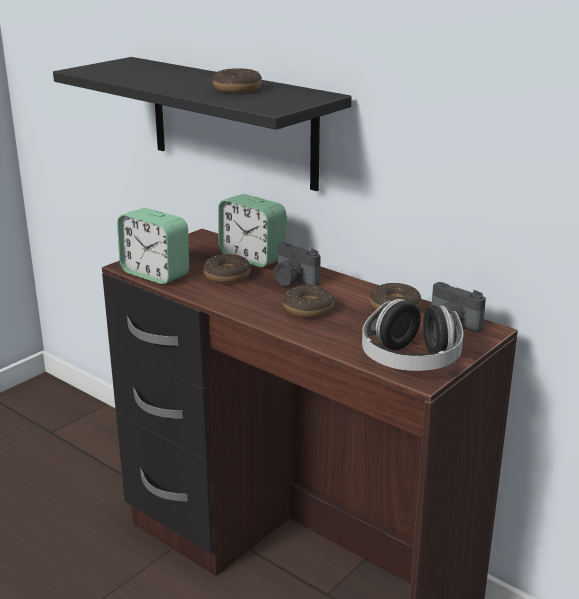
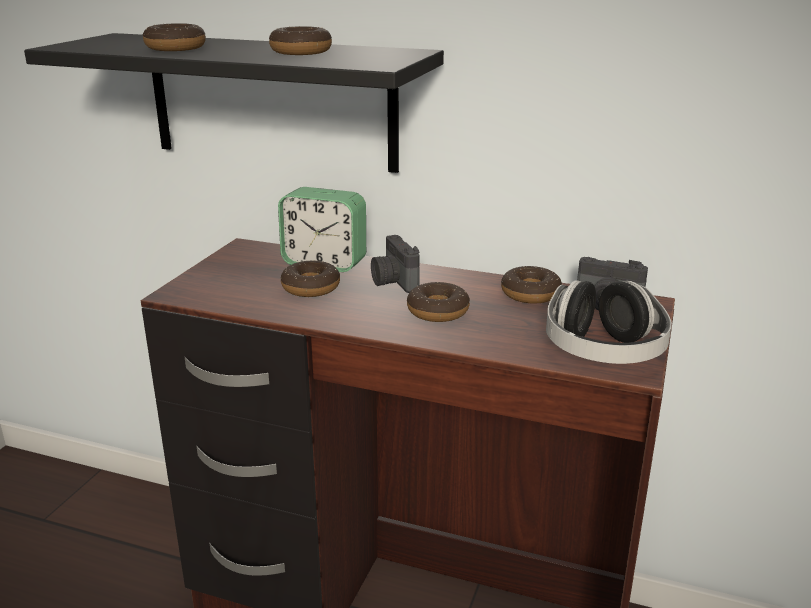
camera: 20 degrees left, 0 degrees up
alarm clock [117,208,189,284] -> none
camera [274,242,321,286] -> camera turned 45 degrees clockwise [371,235,420,293]
none -> donut [143,23,206,51]

